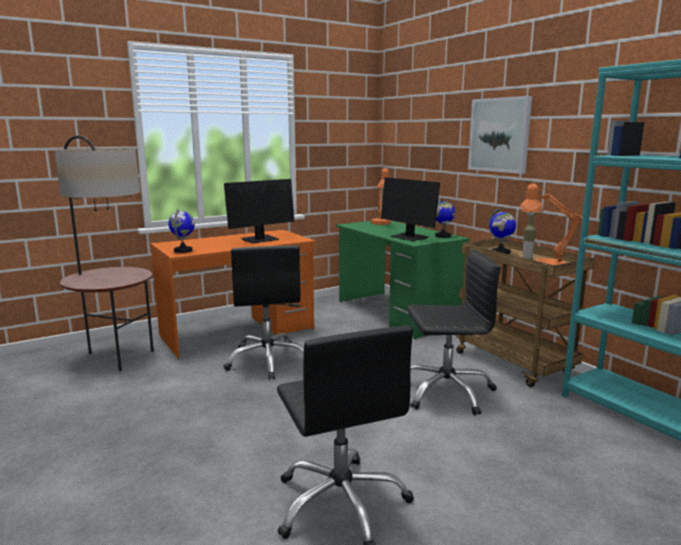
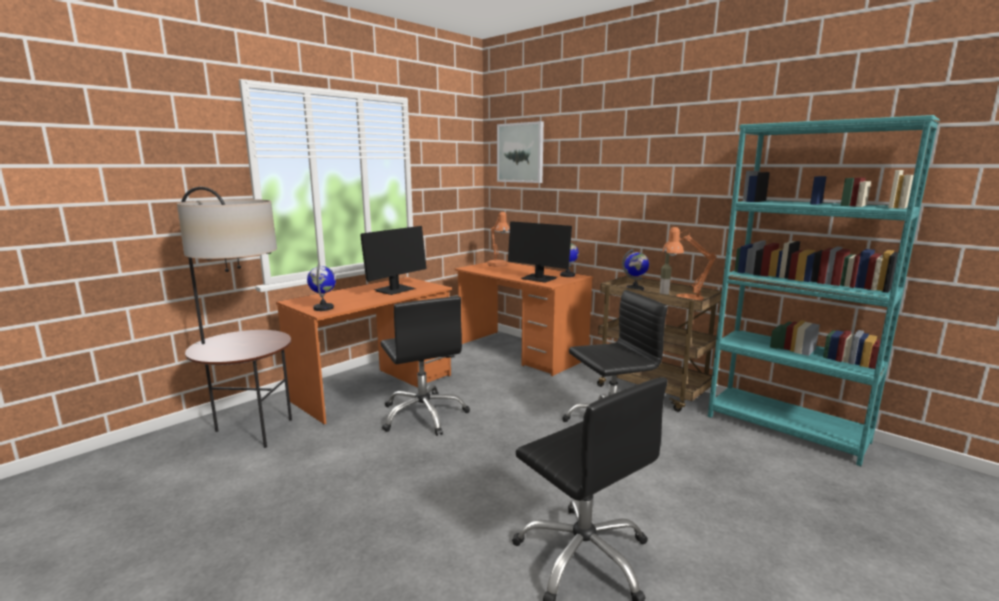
camera: 15 degrees left, 0 degrees up
green desk [336,221,470,339] -> orange desk [455,262,593,376]
picture [468,96,532,174] -> picture moved to [497,121,544,183]

